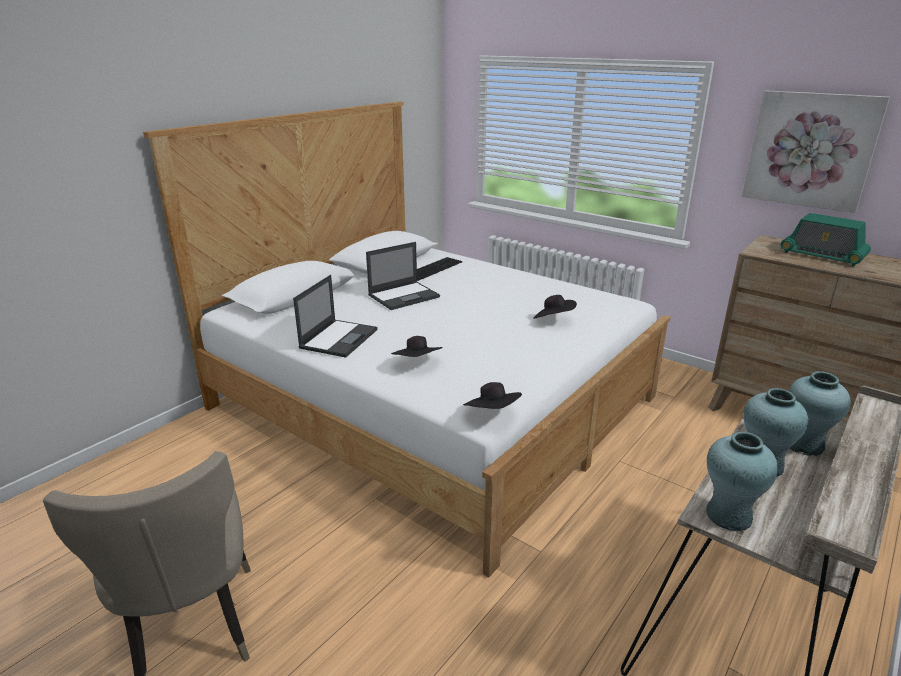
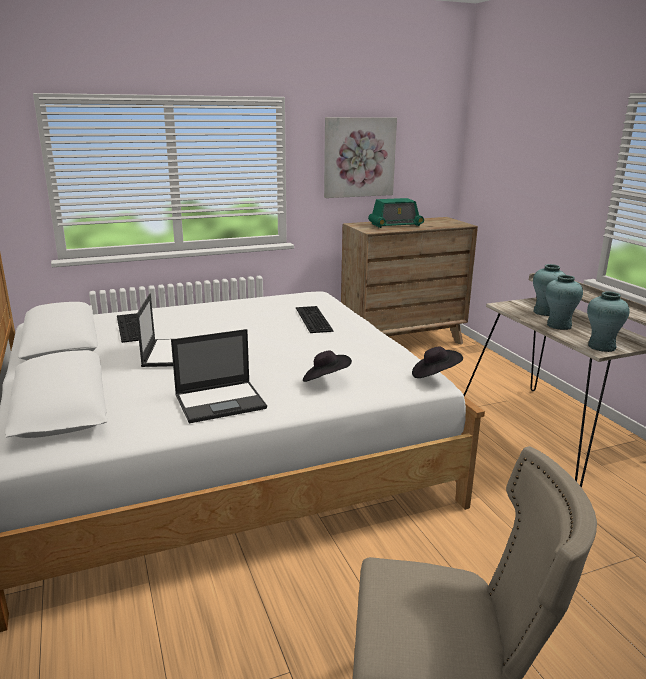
camera: 60 degrees left, 5 degrees down
laptop [293,275,378,357] -> laptop turned 105 degrees clockwise [171,329,267,423]
black hat [534,295,577,319] -> keyboard [296,306,334,333]

